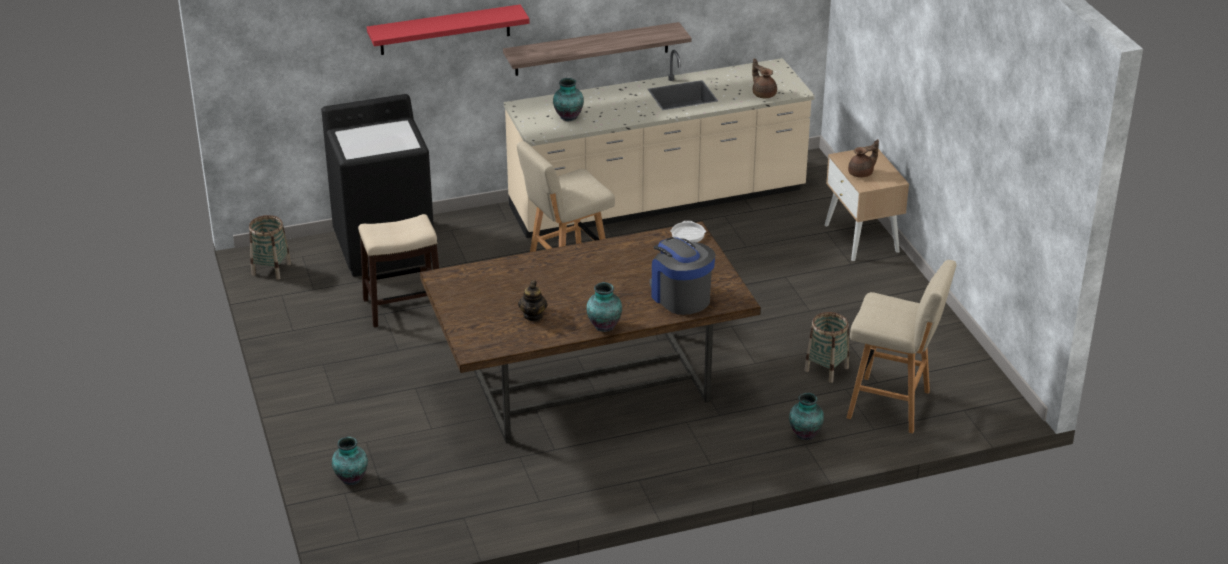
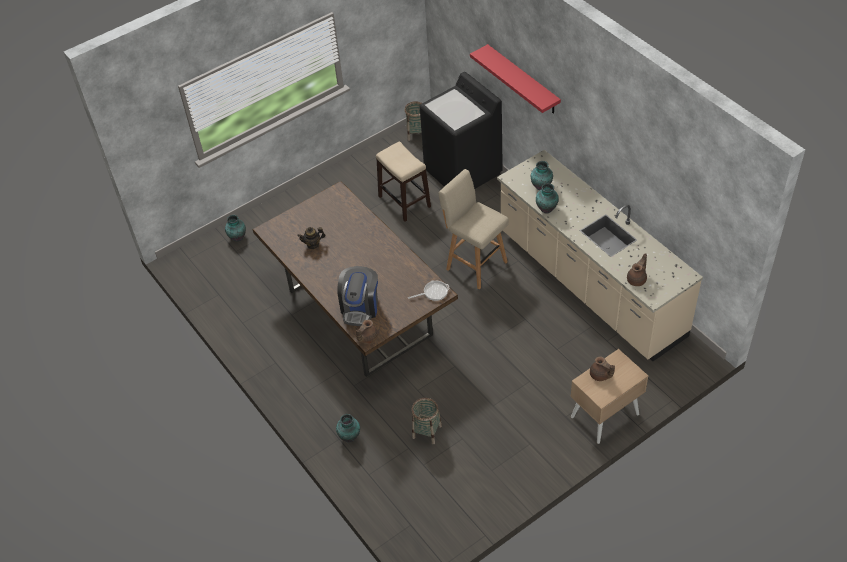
camera: 75 degrees right, 15 degrees up
shelf [503,22,692,76] -> none
vase [586,282,622,332] -> vase moved to [536,183,559,214]
coffee machine [650,237,716,315] -> coffee machine turned 150 degrees clockwise [337,266,378,326]
beige stool [847,260,956,433] -> none
none -> brown teapot [356,319,378,344]

